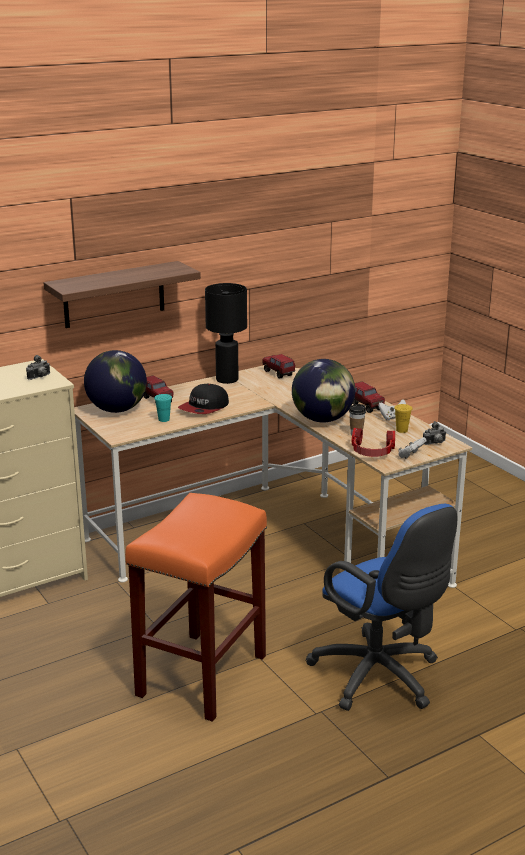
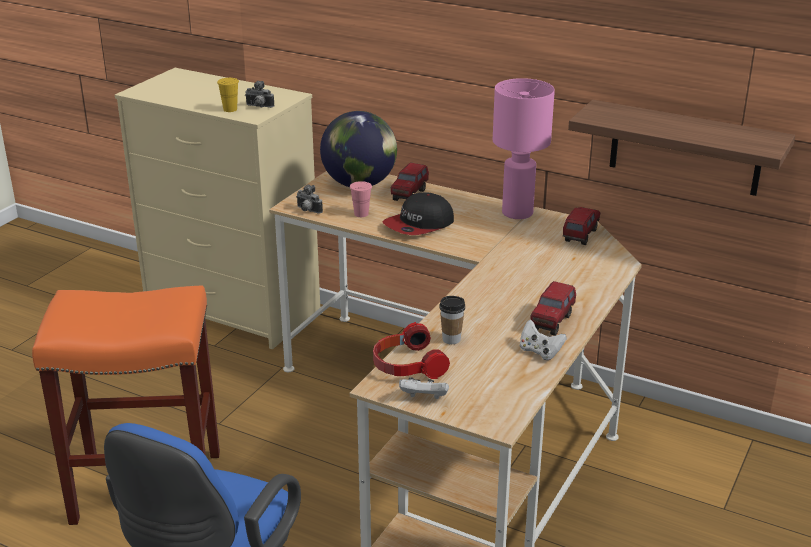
camera: 60 degrees right, 5 degrees up
shelf [44,261,201,328] -> shelf moved to [568,100,795,196]
turquoise cup [154,394,172,422] -> pink cup [350,181,372,217]
cap [178,384,229,414] -> cap turned 45 degrees counterclockwise [382,193,454,235]
black table lamp [205,283,247,384] -> pink table lamp [493,78,555,219]
globe [292,359,355,422] -> none
yellow cup [394,404,412,433] -> yellow cup moved to [217,78,239,112]
camera [423,421,447,445] -> camera moved to [296,185,323,214]

